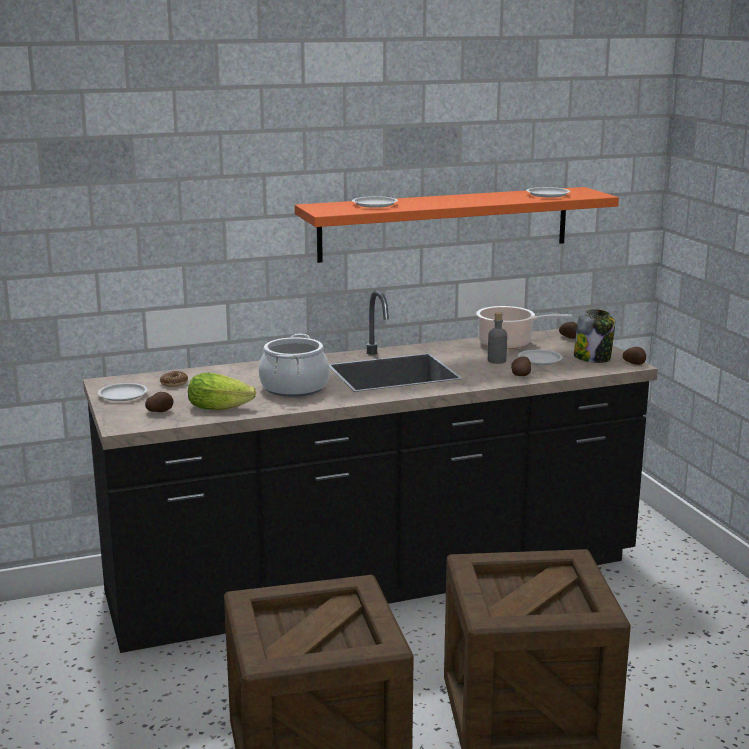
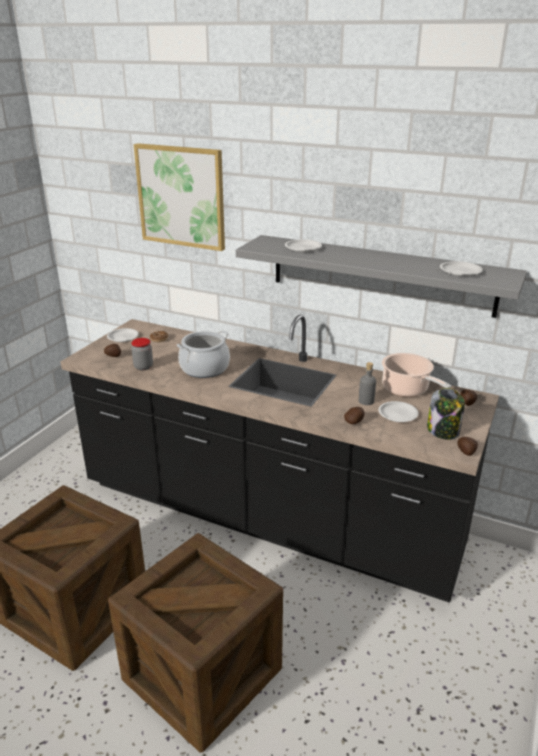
camera: 45 degrees right, 10 degrees up
lettuce [188,373,256,410] -> jar [131,338,153,370]
orange shelf [295,187,619,263] -> grey shelf [236,235,527,318]
none -> picture [133,143,225,251]

